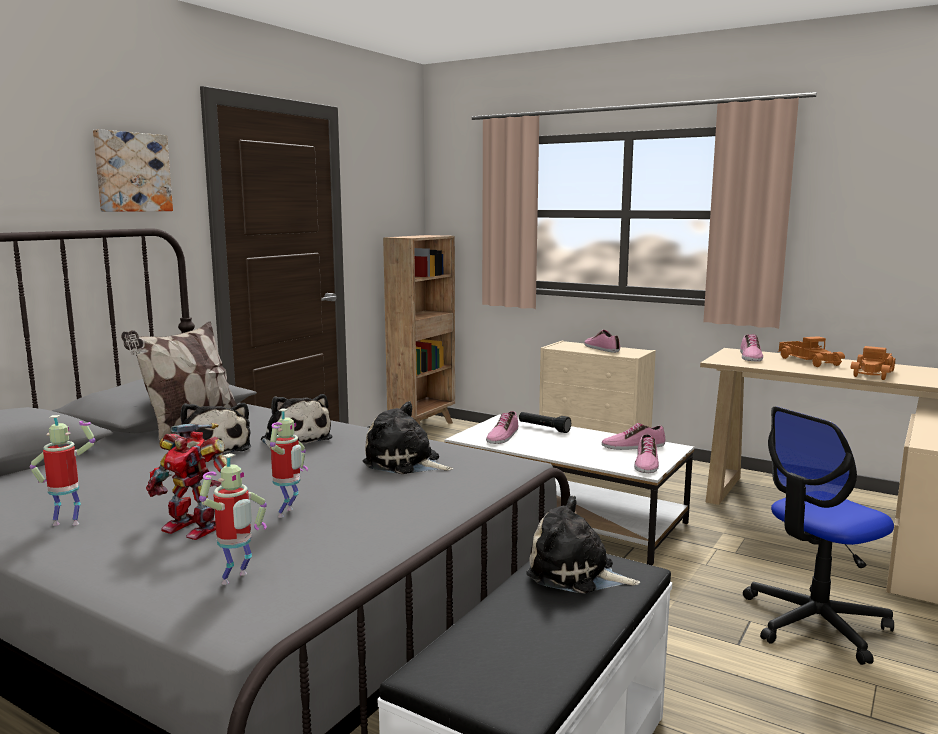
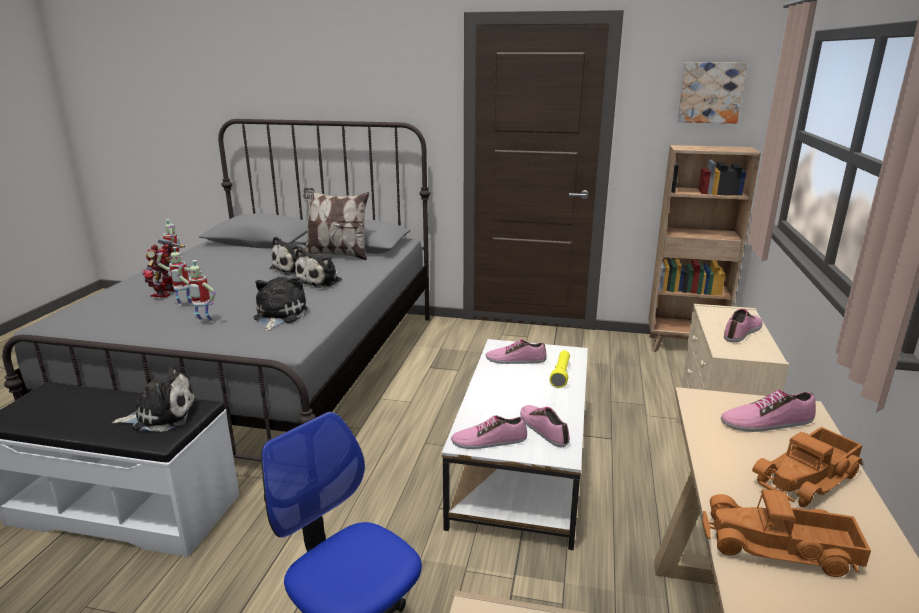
camera: 70 degrees right, 10 degrees up
picture [93,129,173,212] -> picture moved to [678,62,747,123]
toy robot [199,453,267,585] -> toy robot moved to [176,260,216,323]
black flashlight [519,412,571,433] -> yellow flashlight [550,350,570,388]
plush toy [526,496,640,594] -> plush toy turned 75 degrees clockwise [112,365,197,432]

